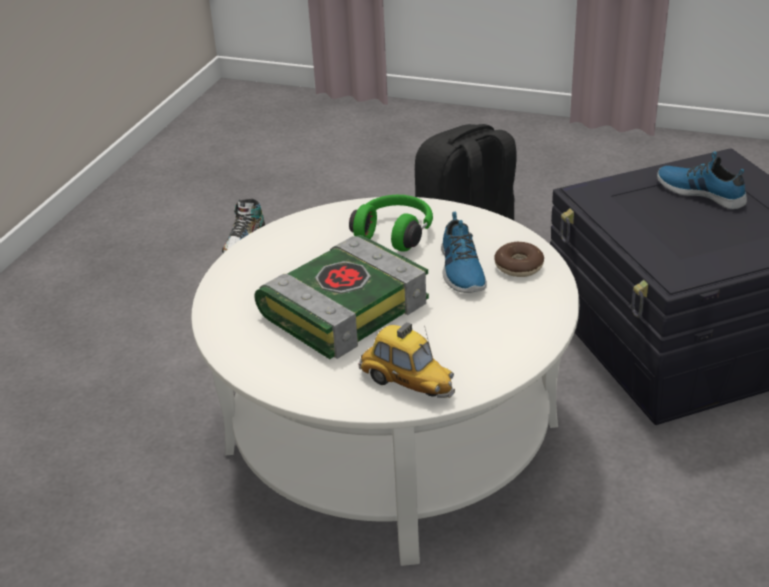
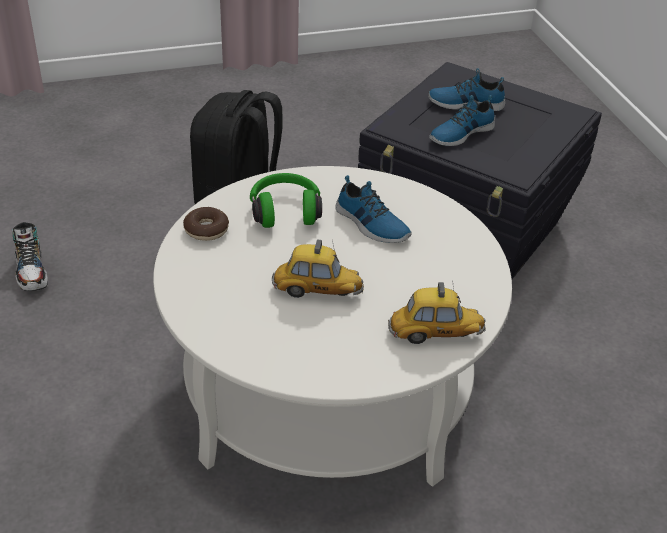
camera: 40 degrees left, 5 degrees up
book [255,235,429,359] -> toy car [272,239,364,298]
donut [494,242,544,277] -> donut moved to [183,207,229,241]
none -> shoe [429,95,495,146]

